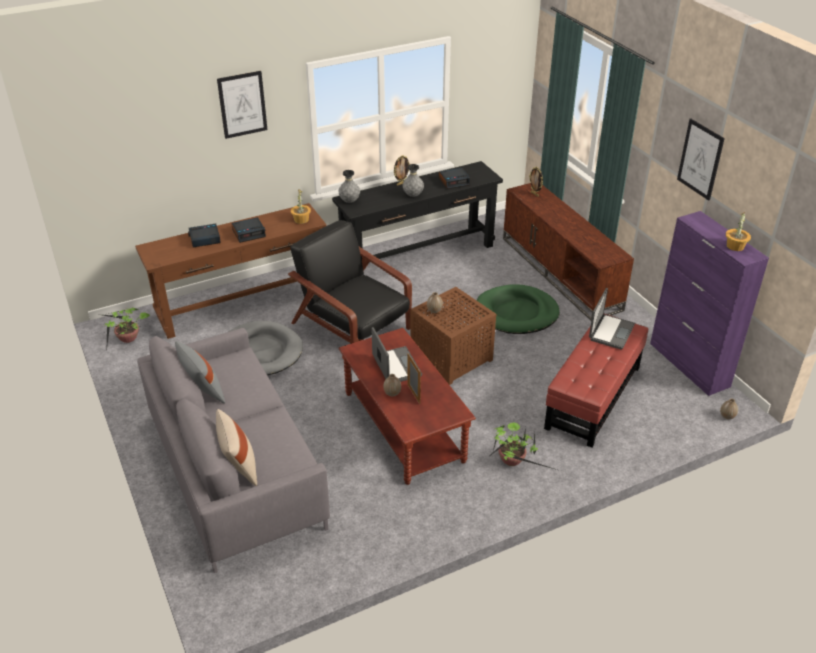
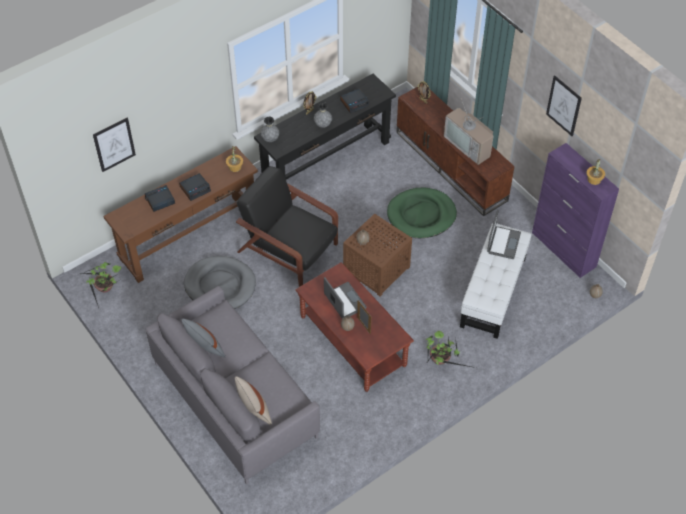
camera: 10 degrees left, 15 degrees up
picture [217,71,267,139] -> picture moved to [93,118,136,172]
red ottoman [544,314,648,447] -> white ottoman [460,223,532,339]
none -> television [444,99,494,165]

